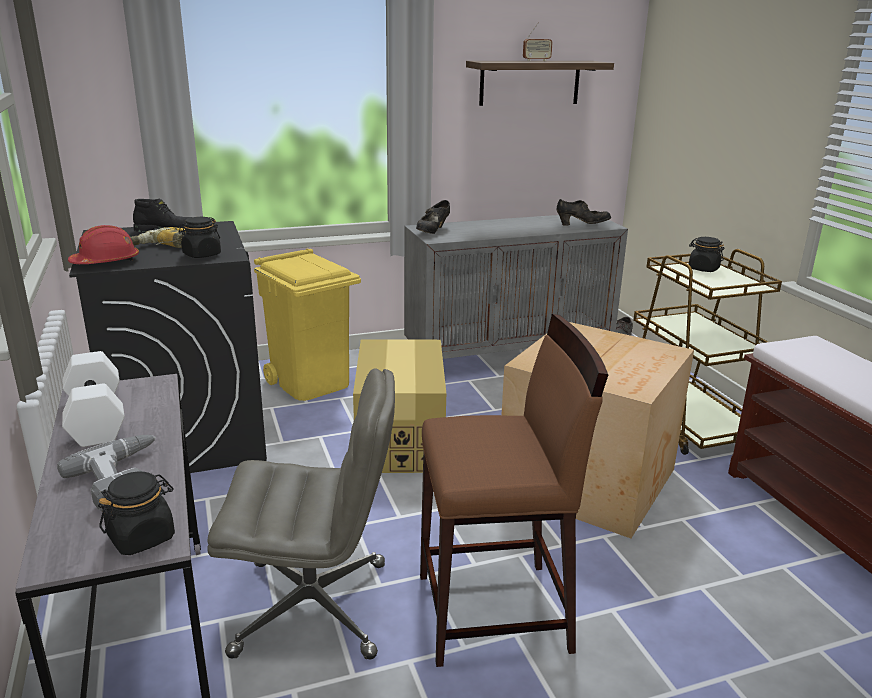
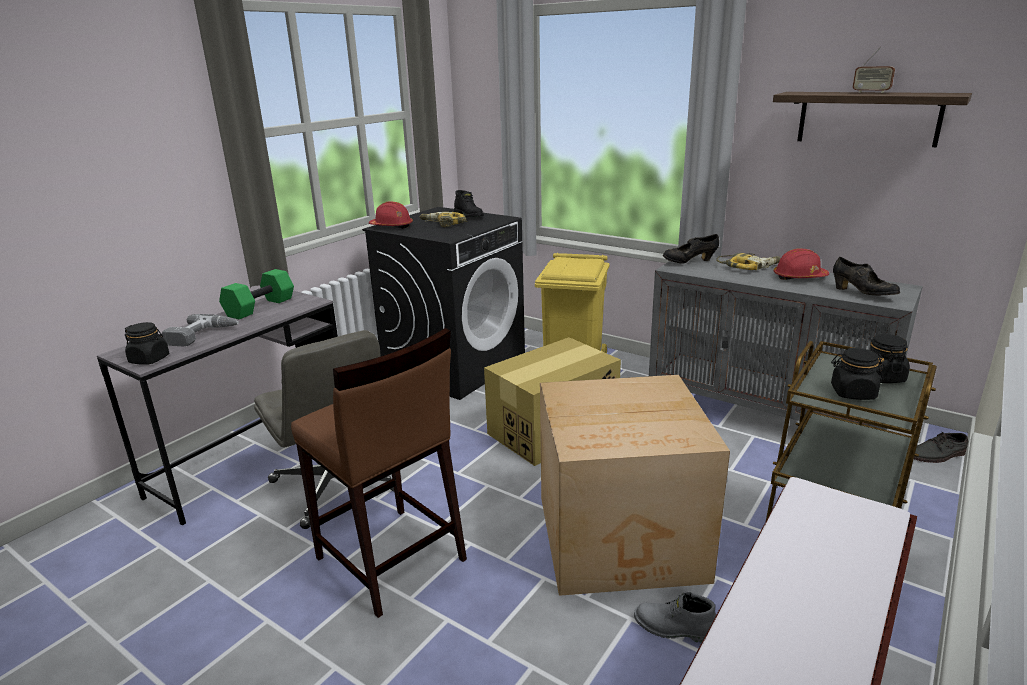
camera: 55 degrees right, 0 degrees up
white dumbbell [62,351,125,447] -> green dumbbell [219,269,294,319]
black jar [179,217,221,258] -> black jar moved to [831,348,885,400]
none -> grey boot [634,592,716,643]
none -> power drill [716,253,781,270]
none -> red hard hat [774,248,829,280]

